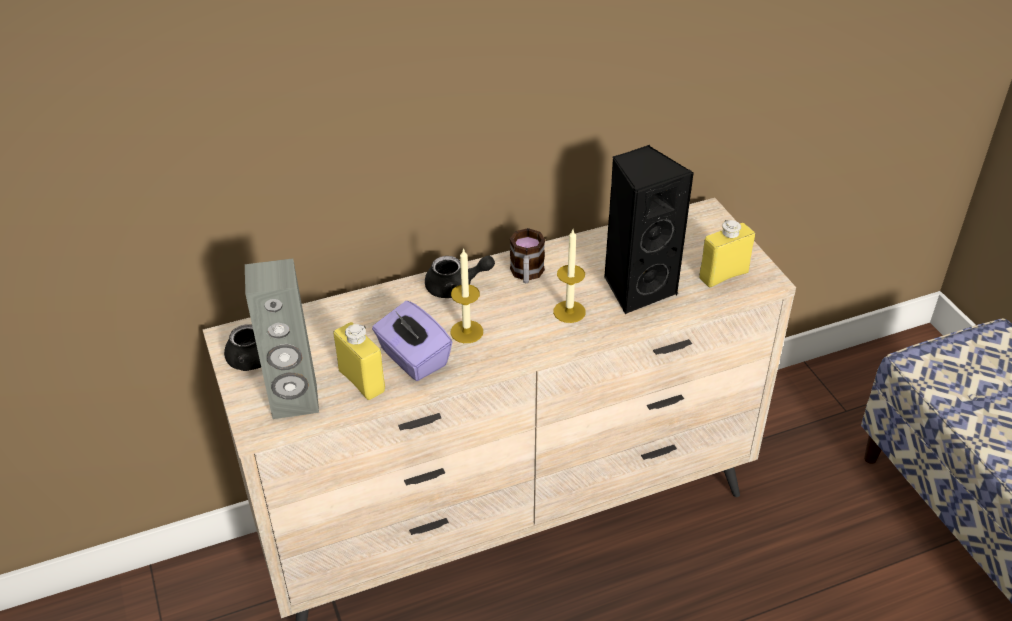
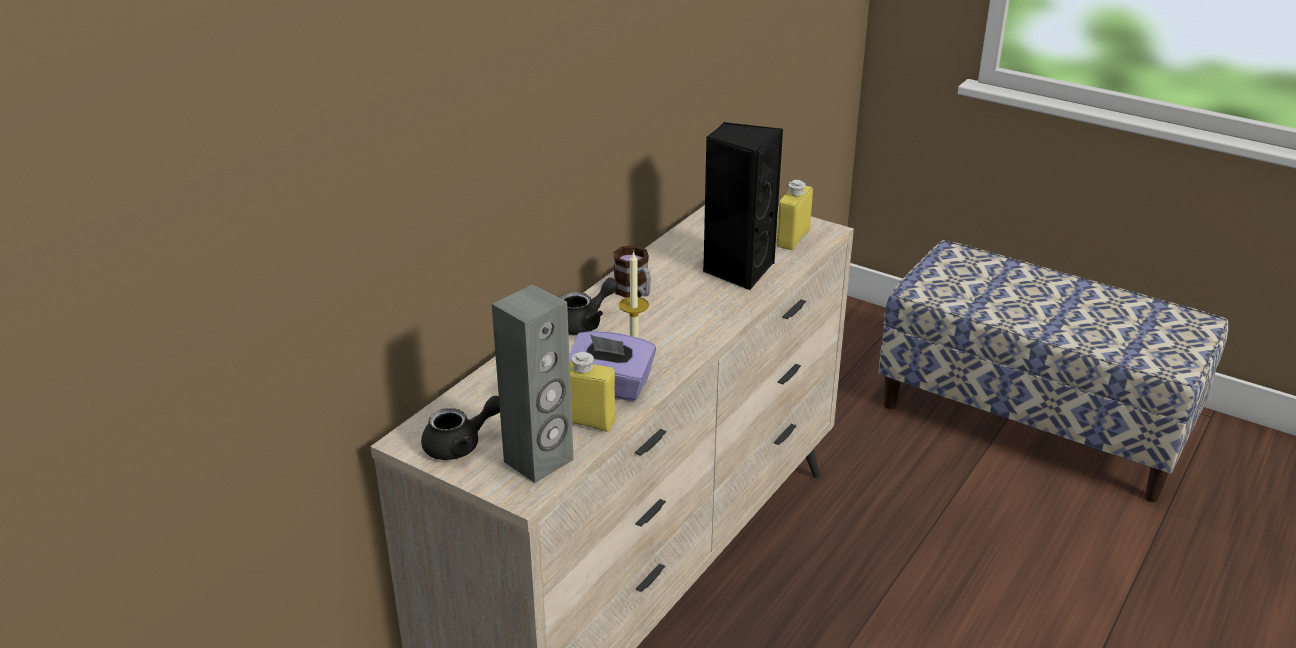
camera: 35 degrees left, 10 degrees down
candle [553,230,586,323] -> none

